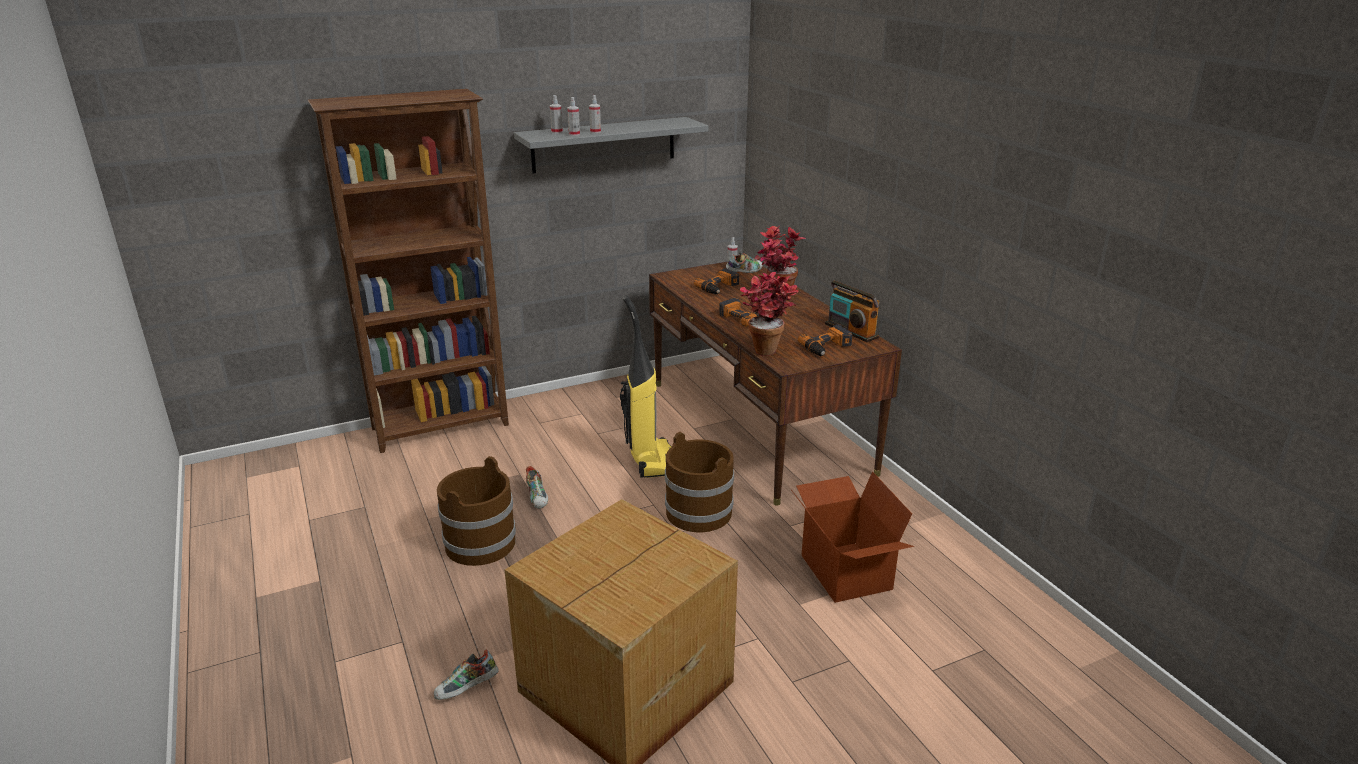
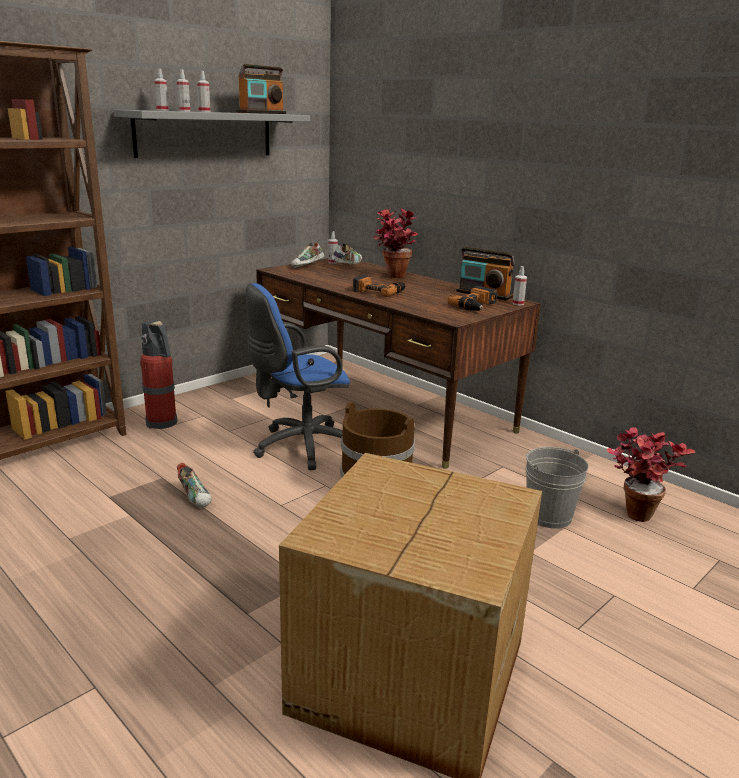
camera: 20 degrees left, 5 degrees down
shoe [434,649,499,700] -> shoe moved to [291,242,325,268]
brown bucket [437,456,516,566] -> none
vacuum cleaner [620,295,672,478] -> blue office chair [246,283,350,470]
power drill [694,268,739,294] -> none
potted plant [740,272,799,356] -> potted plant moved to [607,427,695,522]
cardboard box [791,472,914,603] -> grey bucket [526,447,589,529]
none -> fire extinguisher [140,320,177,429]
none -> radio [236,64,286,114]
none -> spray bottle [512,266,527,305]

